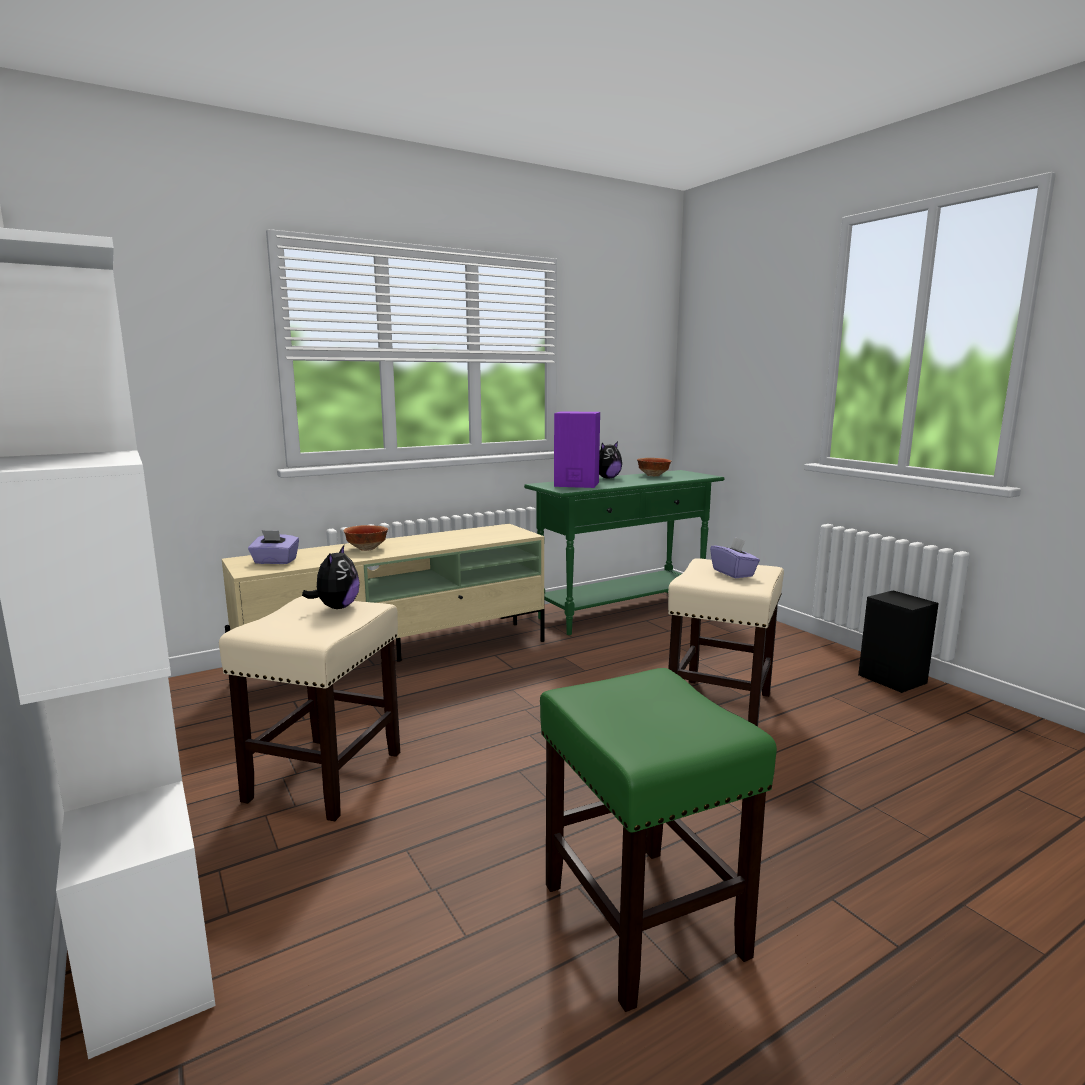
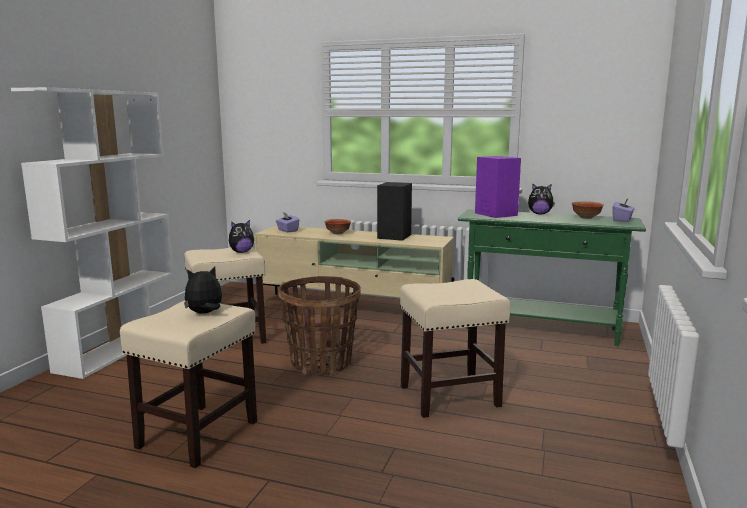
camera: 50 degrees right, 0 degrees up
green stool [540,668,777,1012] -> beige stool [120,301,257,468]
purple tissue box [710,537,760,578] -> purple tissue box moved to [613,198,635,222]
black speaker [858,590,939,693] -> black speaker moved to [377,182,412,241]
none -> plush toy [184,266,222,314]
none -> basket [278,276,361,375]

